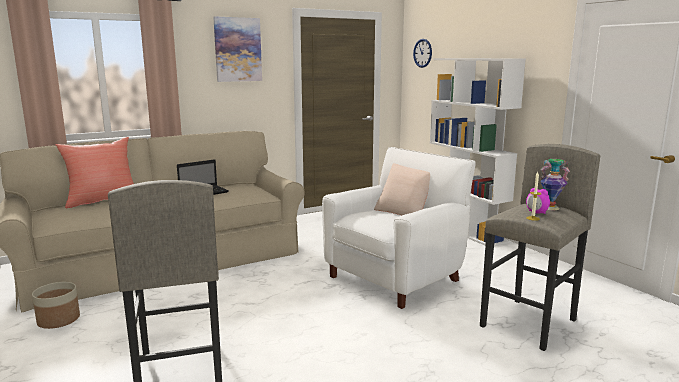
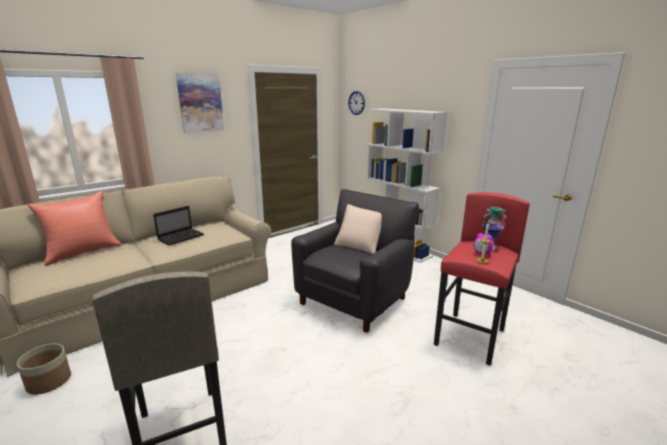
camera: 10 degrees left, 5 degrees up
white armchair [322,147,476,309] -> black armchair [291,189,419,333]
grey stool [480,144,600,351] -> red stool [434,192,530,365]

